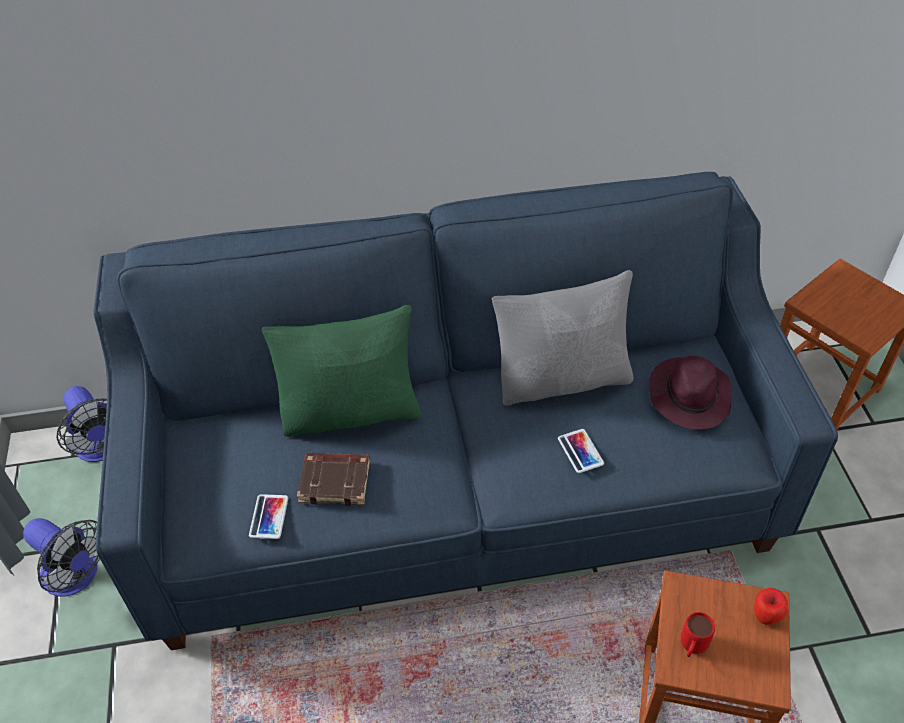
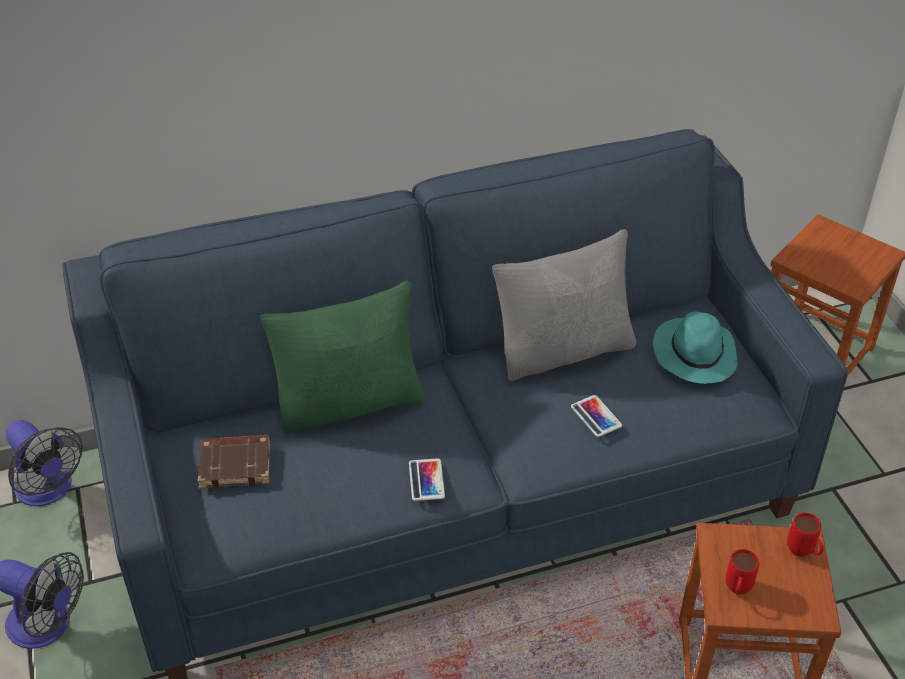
camera: 10 degrees left, 5 degrees down
phone [249,494,288,539] -> phone moved to [409,458,445,501]
brown book [297,453,370,506] -> brown book moved to [198,435,270,489]
purple hat [649,355,731,429] -> turquoise hat [653,311,738,384]
apple [754,588,788,625] -> red mug [787,513,823,557]

